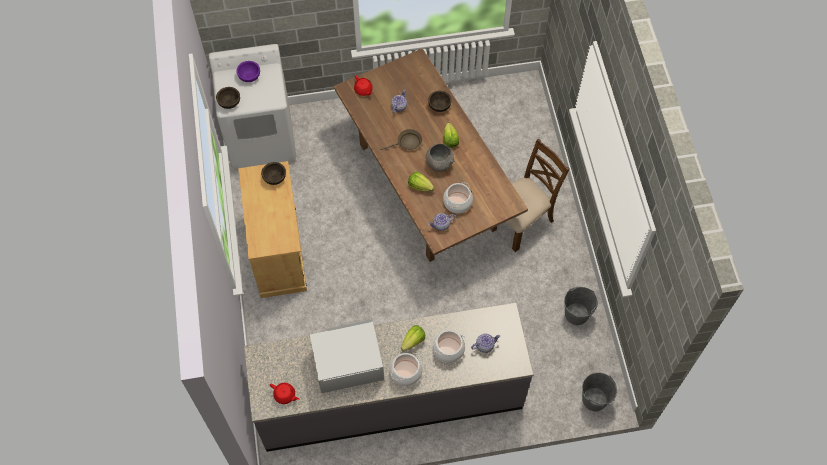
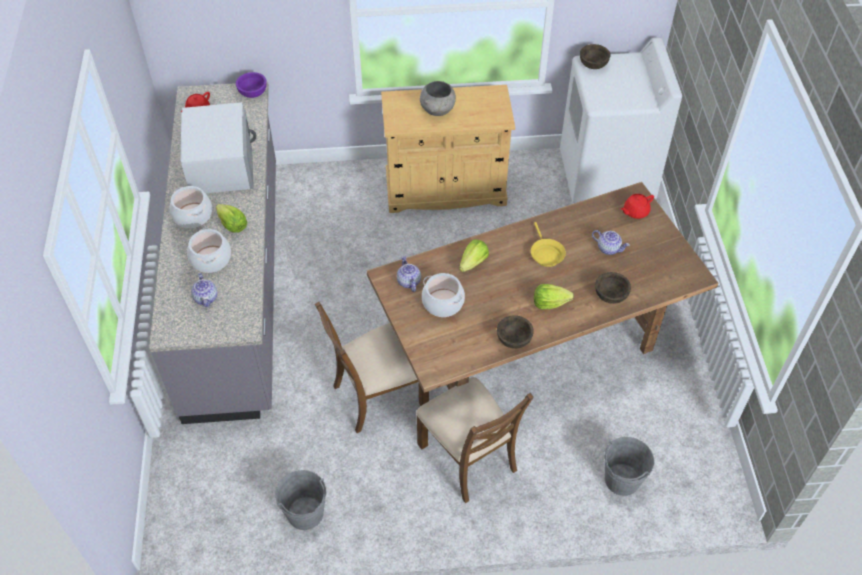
camera: 95 degrees right, 10 degrees down
purple bowl [236,61,260,82] -> purple bowl moved to [236,72,267,98]
brown bowl [261,162,286,185] -> brown bowl moved to [497,315,534,349]
brown frying pan [380,129,422,150] -> yellow frying pan [531,222,566,267]
grey bowl [426,144,455,172] -> grey bowl moved to [420,81,456,116]
grey bucket [582,372,617,411] -> grey bucket moved to [604,437,654,496]
none -> brown chair [315,302,429,433]

